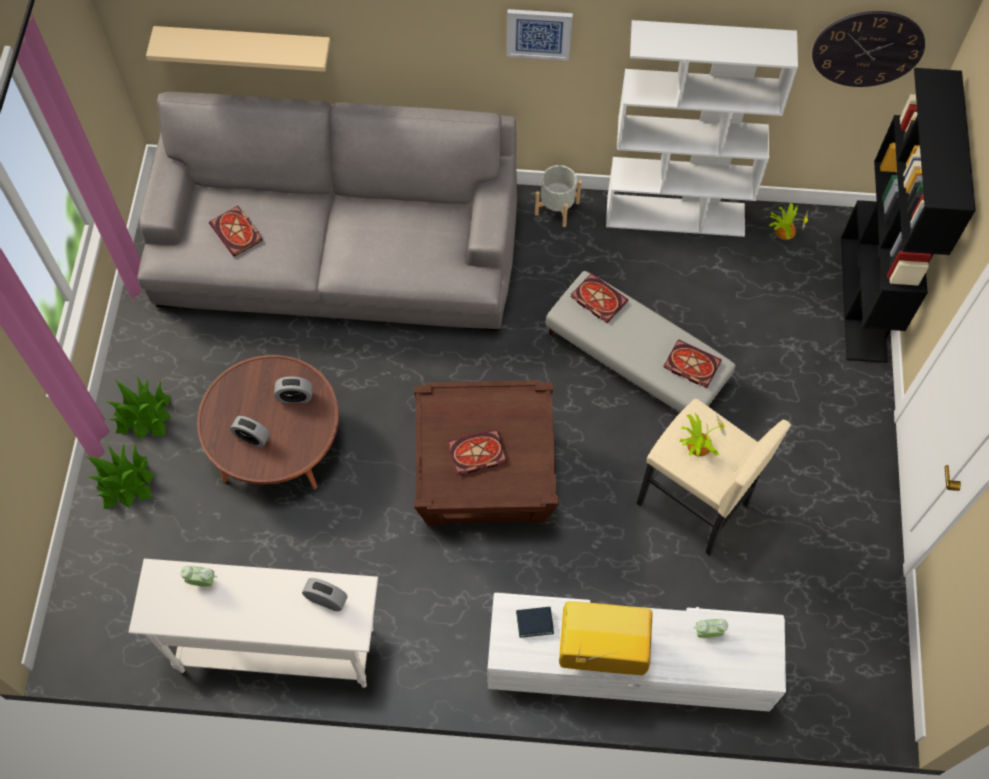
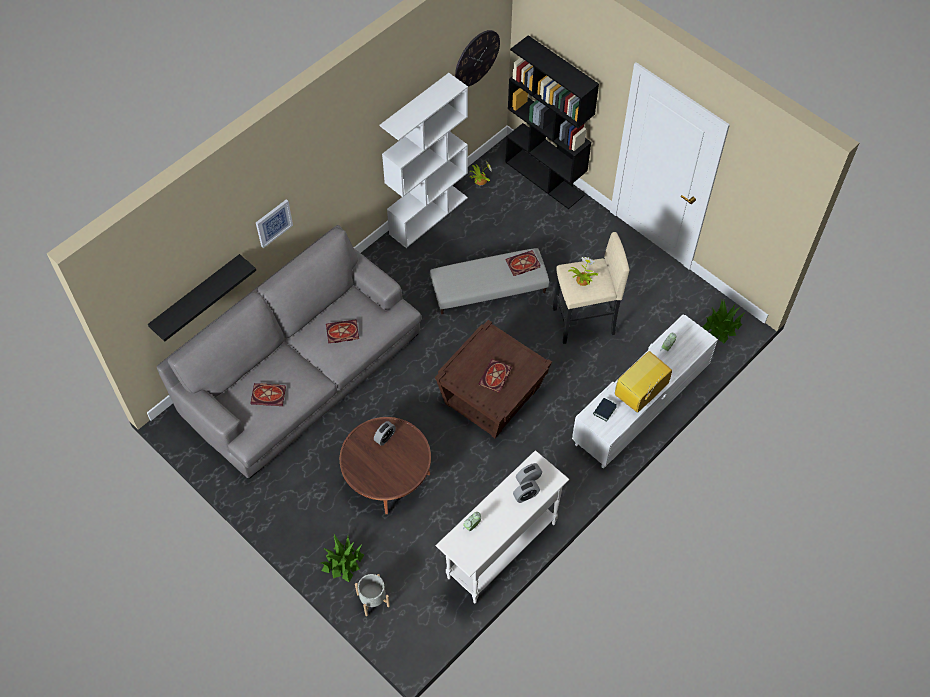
camera: 50 degrees left, 5 degrees down
potted plant [106,376,171,440] -> potted plant moved to [702,300,744,344]
beige shelf [146,26,330,72] -> black shelf [148,254,256,342]
alarm clock [230,416,270,448] -> alarm clock moved to [513,480,540,503]
picture [507,9,573,61] -> picture moved to [256,199,293,248]
grey planter [535,165,582,227] -> grey planter moved to [355,574,390,616]
book [571,273,629,323] -> book moved to [326,319,359,343]

